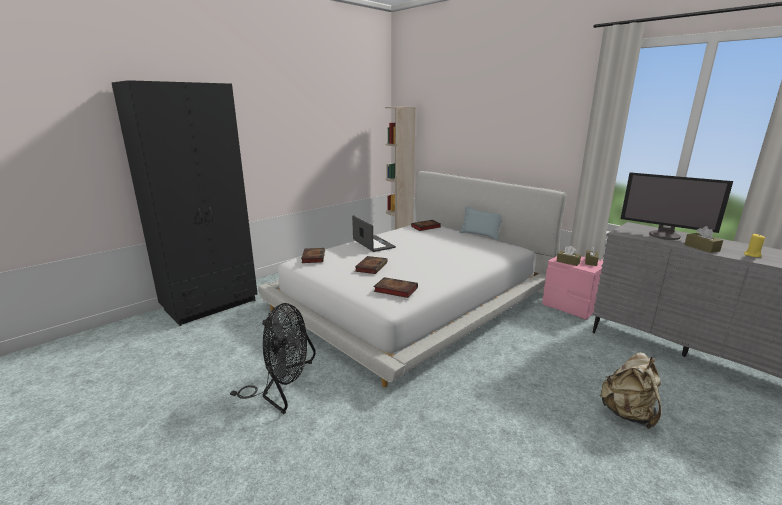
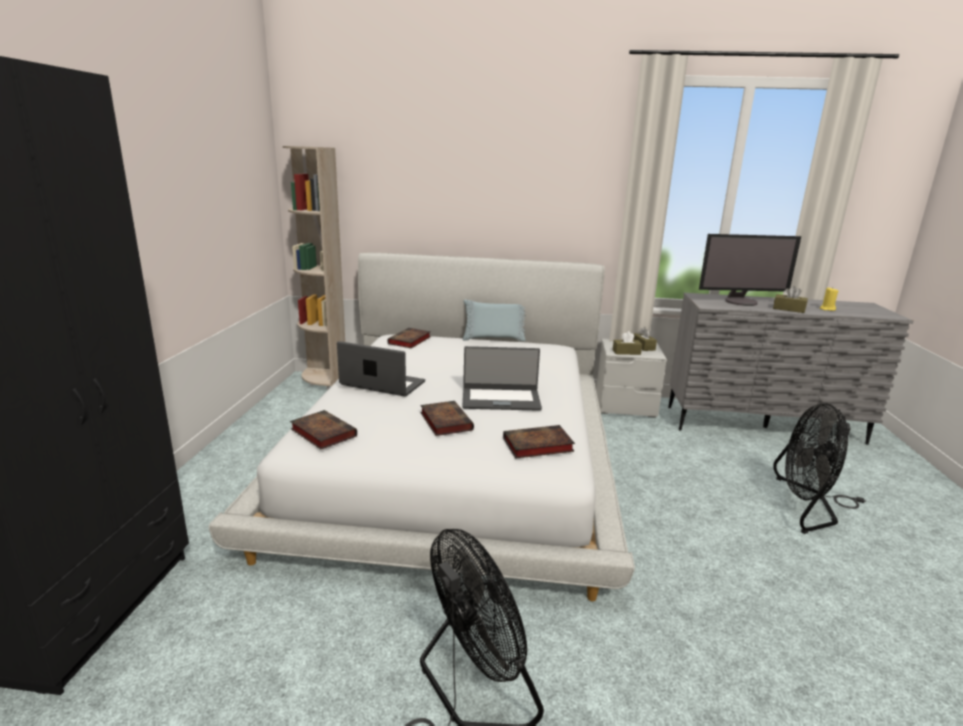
camera: 40 degrees left, 0 degrees up
pink nightstand [542,256,603,320] -> white nightstand [596,339,667,417]
beige backpack [599,352,661,429] -> black fan [773,404,867,534]
none -> laptop [462,346,542,411]

